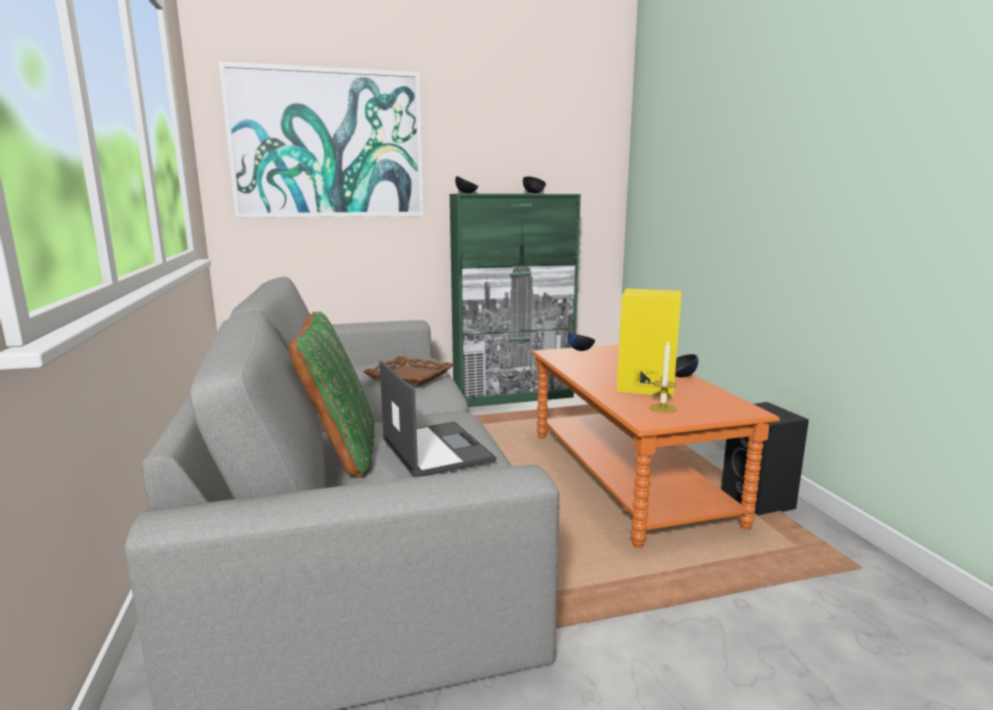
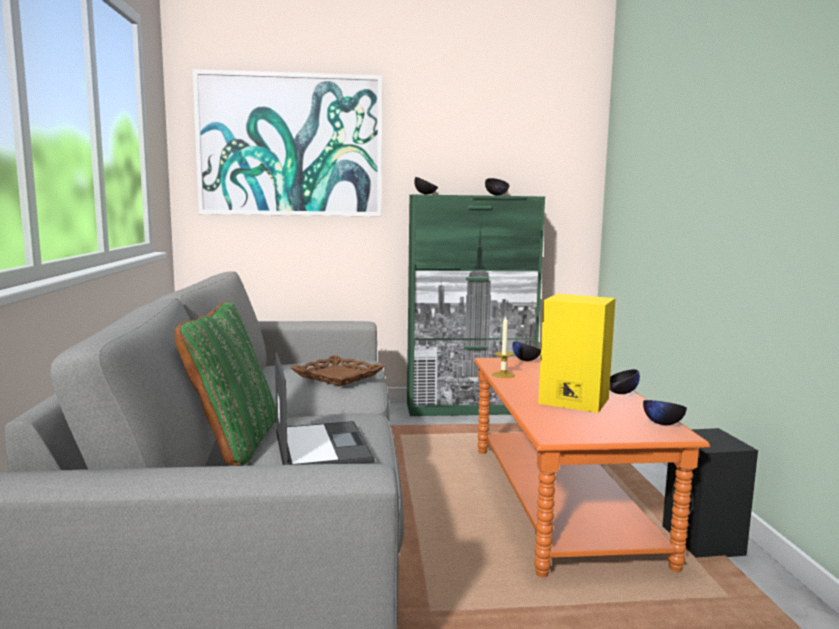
camera: 10 degrees right, 5 degrees down
candle [650,341,676,413] -> candle moved to [492,316,515,378]
none -> black bowl [643,400,687,425]

